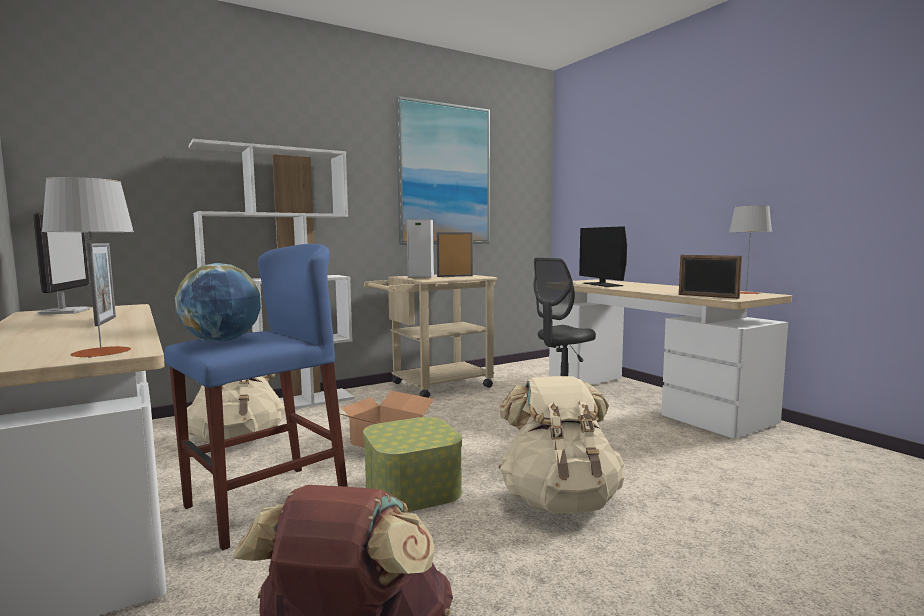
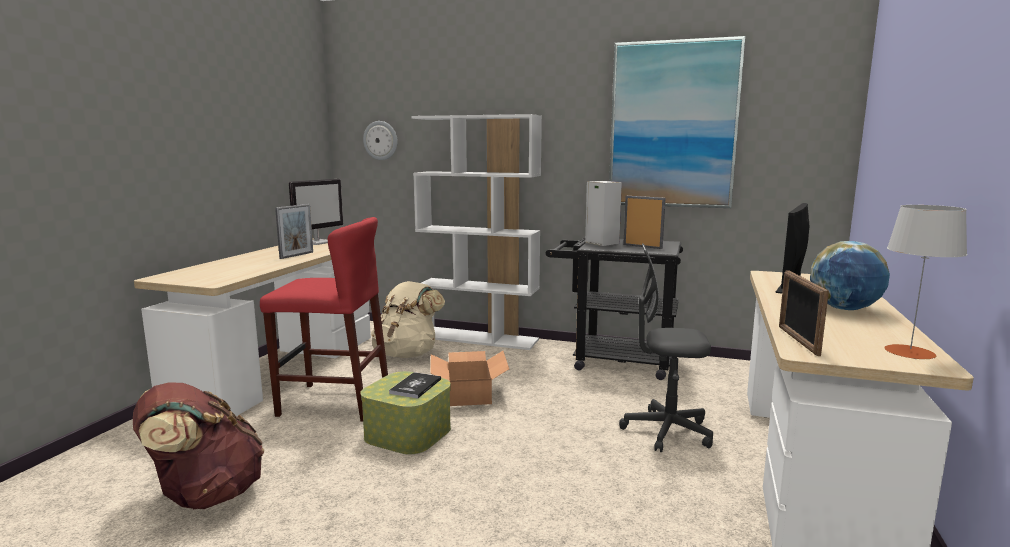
camera: 50 degrees right, 5 degrees up
grey table lamp [41,177,134,358] -> none
blue stool [164,244,348,550] -> red stool [260,217,388,422]
globe [175,263,261,342] -> globe moved to [810,241,890,310]
beige cart [364,275,497,398] -> black cart [546,238,683,380]
beige backpack [499,376,624,513] -> none
none -> wall clock [363,121,398,160]
none -> book [389,372,441,399]

